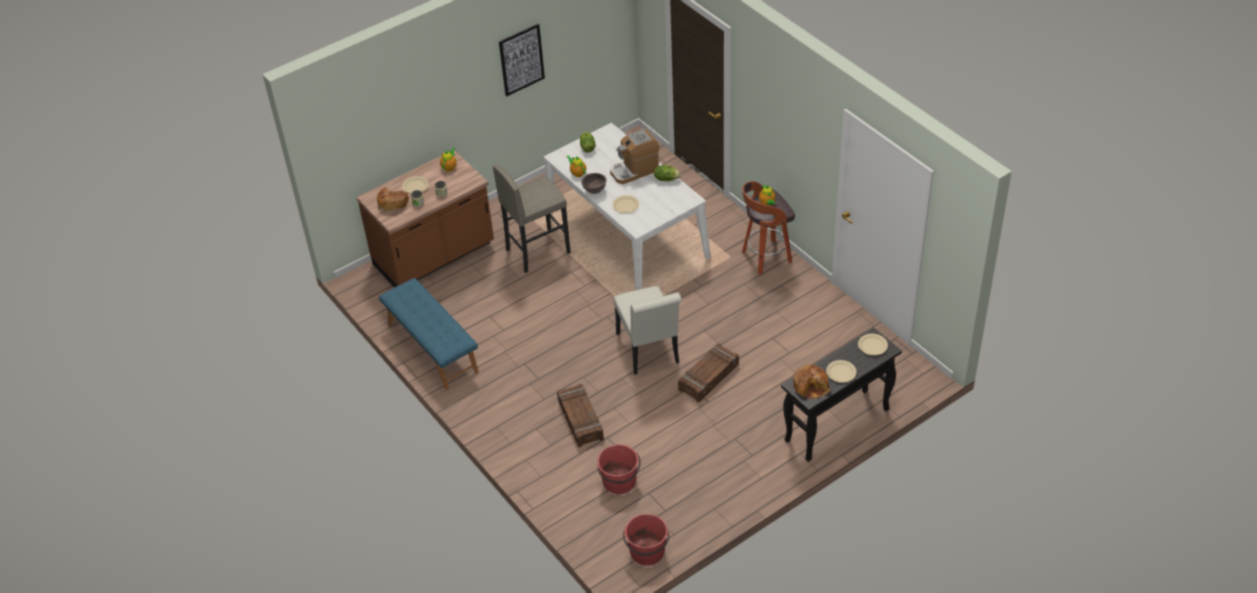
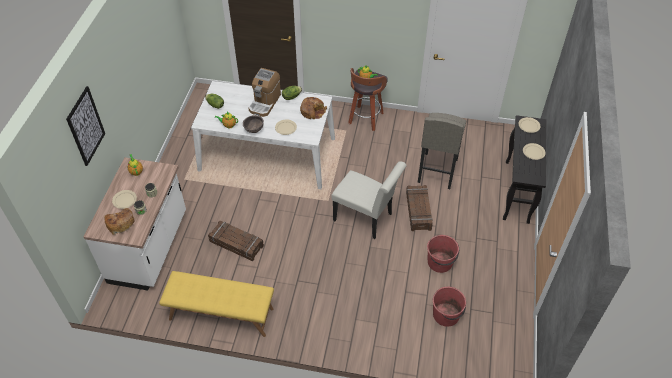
camera: 45 degrees left, 5 degrees up
brown counter [356,150,494,288] -> white counter [84,157,186,291]
blue bench [379,278,479,390] -> yellow bench [159,271,274,337]
grey stool [493,165,571,273] -> grey stool moved to [418,113,466,189]
picture [499,24,545,97] -> picture moved to [66,86,105,166]
crate [557,384,604,447] -> crate moved to [208,221,264,261]
red bucket [623,514,669,566] -> red bucket moved to [427,235,459,273]
bread [793,365,831,399] -> bread moved to [300,97,327,119]

